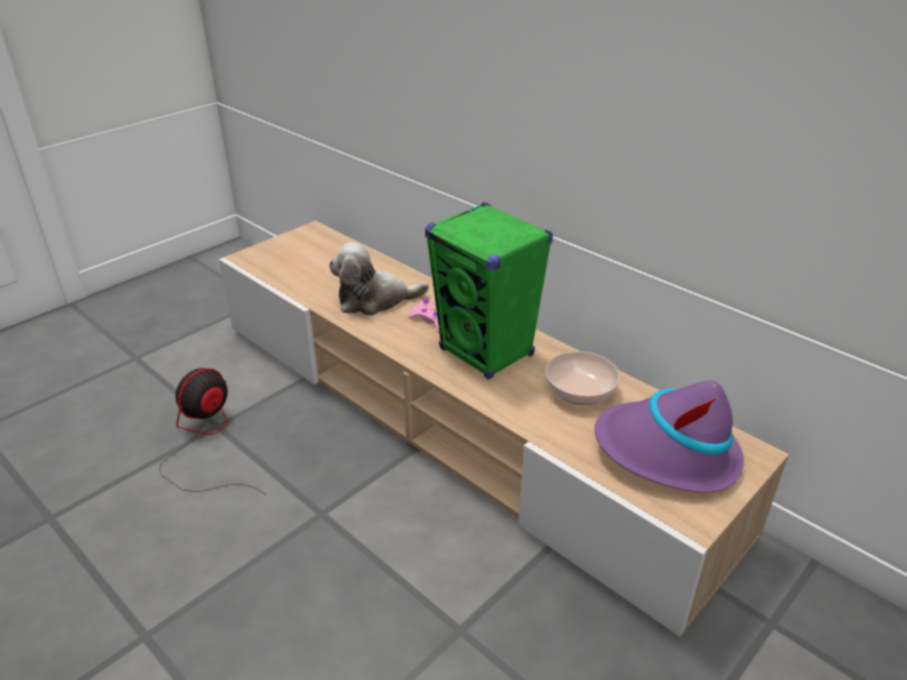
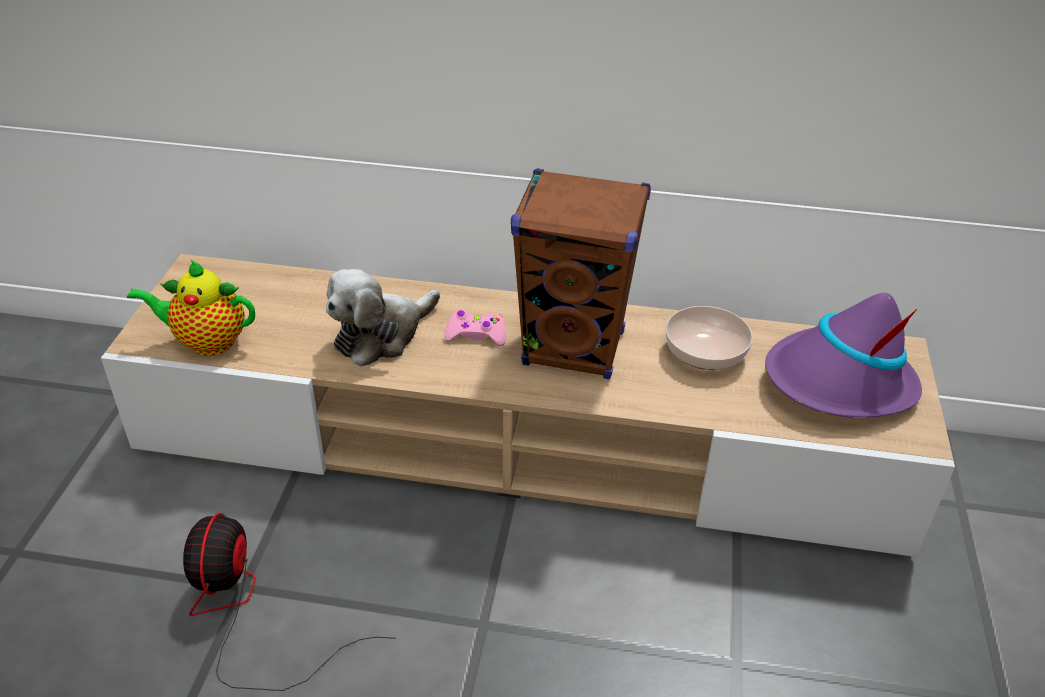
camera: 35 degrees left, 5 degrees up
green speaker [425,202,553,380] -> brown speaker [511,169,651,379]
none -> teapot [127,260,255,356]

